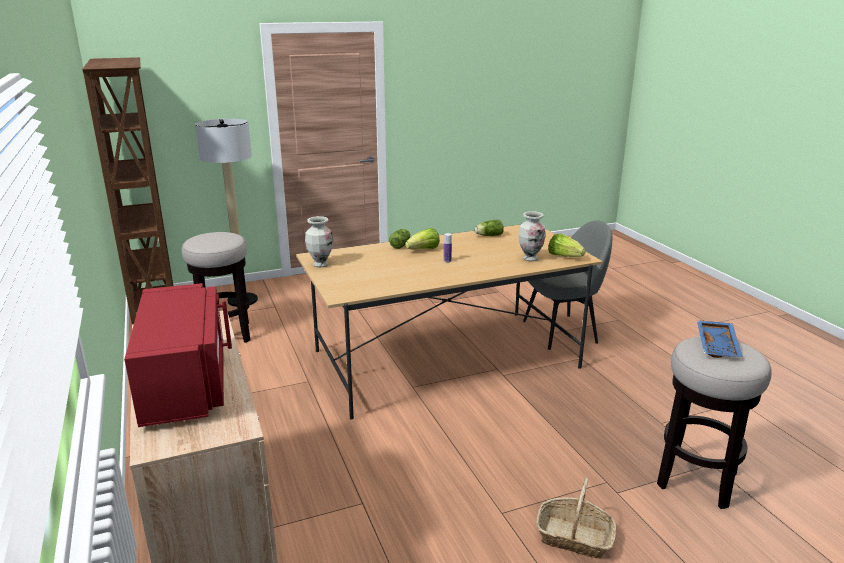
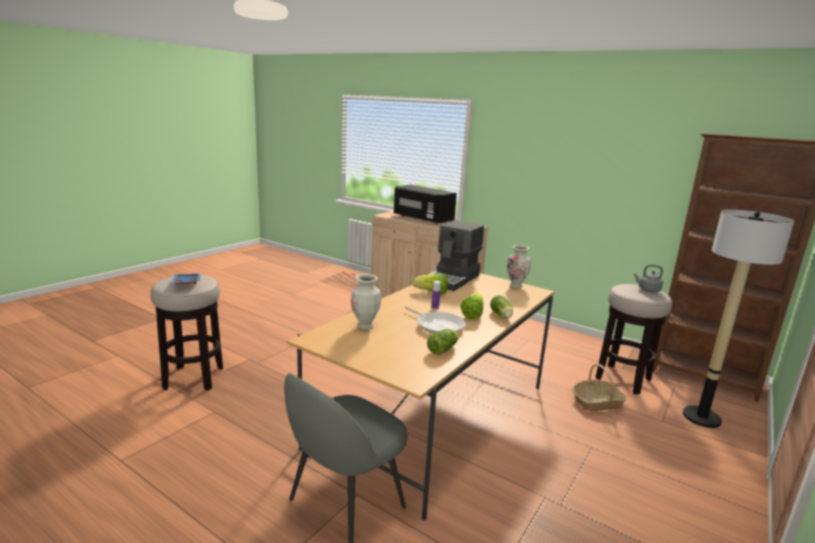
camera: 145 degrees right, 5 degrees down
red microwave [124,283,232,427] -> black microwave [394,185,457,224]
basket [536,478,616,559] -> basket moved to [572,364,627,411]
lettuce [548,234,586,257] -> lettuce moved to [413,274,448,295]
none -> frying pan [405,307,465,334]
none -> coffee machine [428,220,484,291]
none -> grey kettle [634,265,663,292]

